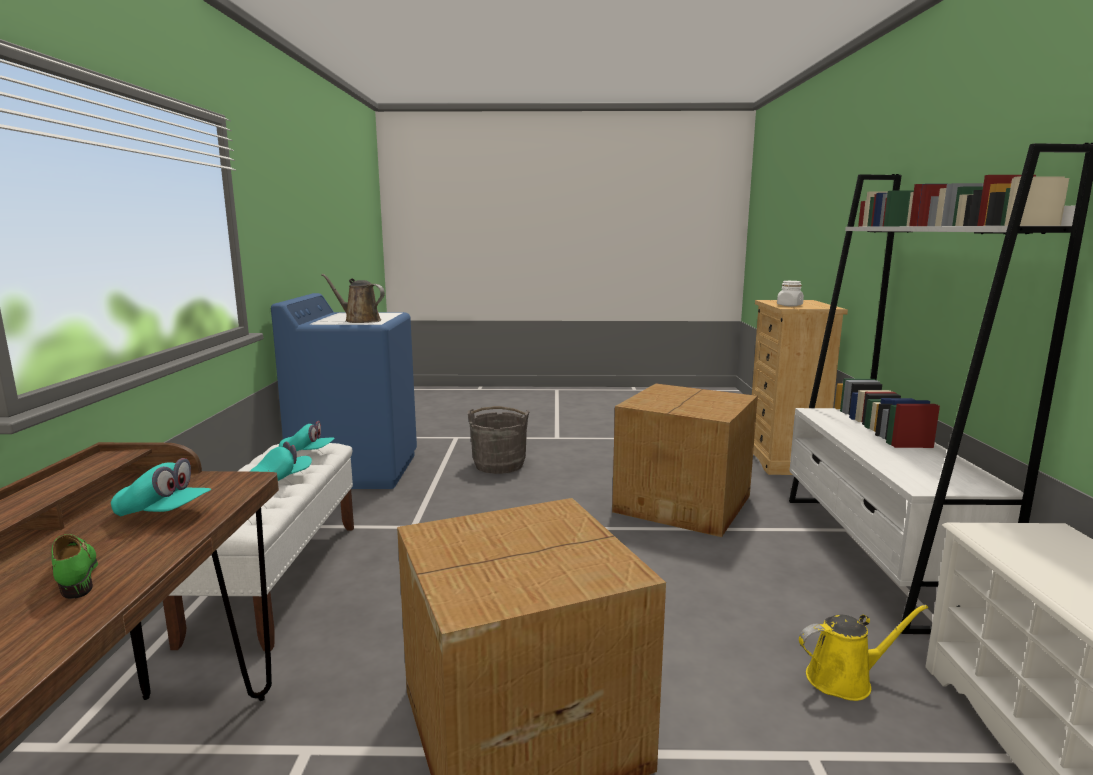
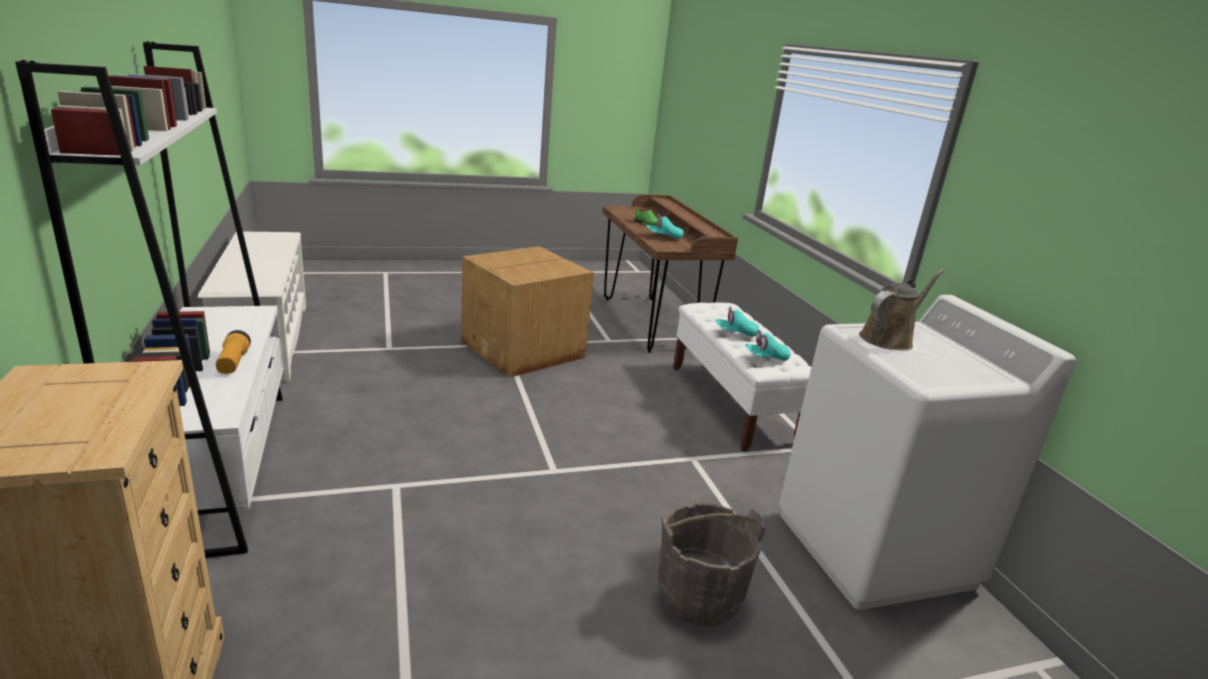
camera: 160 degrees right, 10 degrees up
turquoise cap [250,442,312,481] -> turquoise cap turned 60 degrees clockwise [715,306,759,337]
blue washing machine [271,293,417,489] -> white washing machine [779,295,1076,610]
brown watering can [321,274,385,323] -> brown watering can turned 45 degrees counterclockwise [859,269,945,350]
cardboard box [612,384,758,537] -> none
white jar [777,281,804,306] -> none
yellow watering can [799,605,928,701] -> none
none -> flashlight [216,330,251,374]

